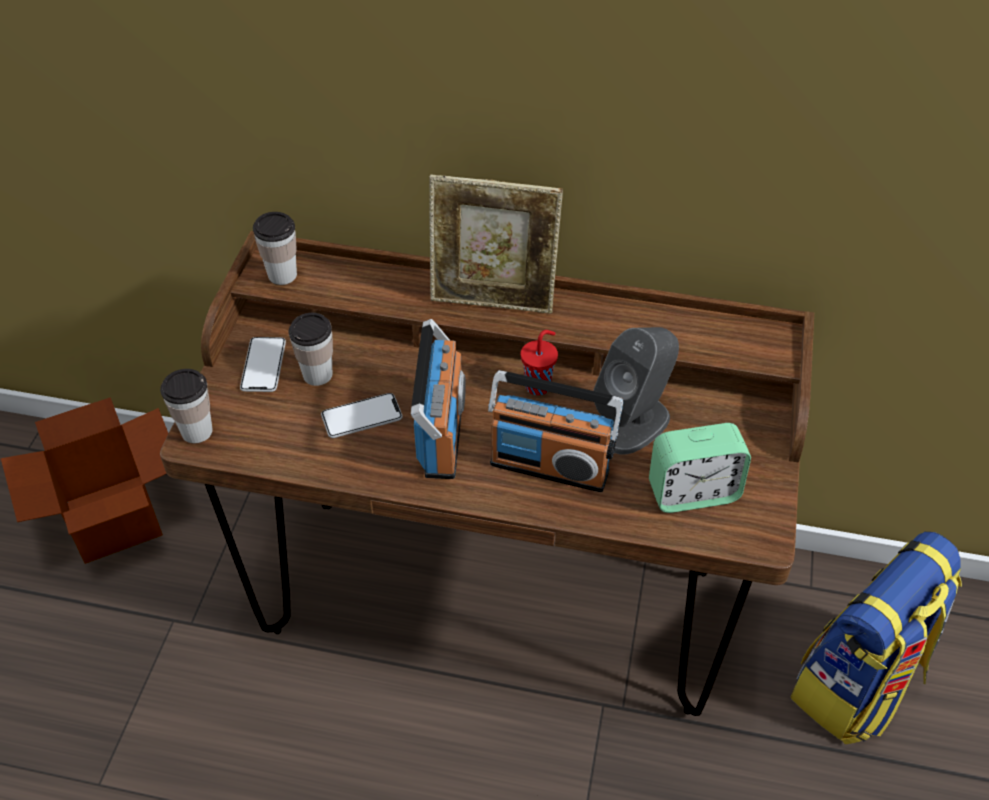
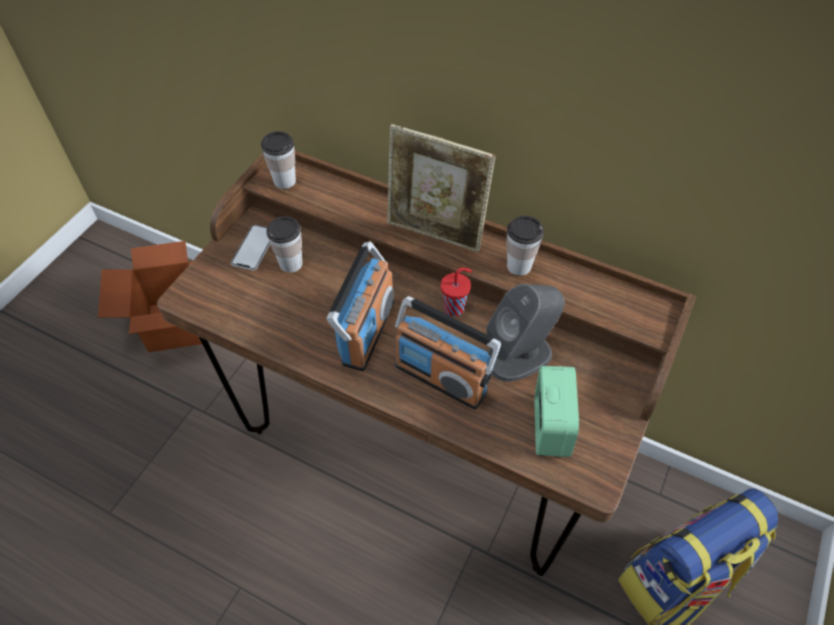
camera: 15 degrees right, 5 degrees up
cup [160,369,213,443] -> cup moved to [507,216,544,276]
phone [321,393,403,438] -> none
alarm clock [649,423,751,513] -> alarm clock turned 90 degrees counterclockwise [535,366,579,457]

